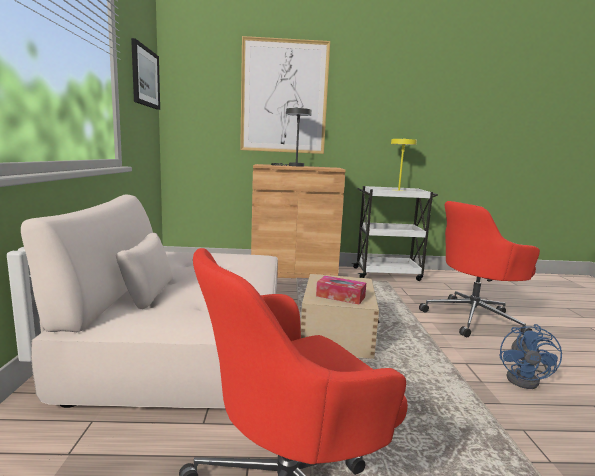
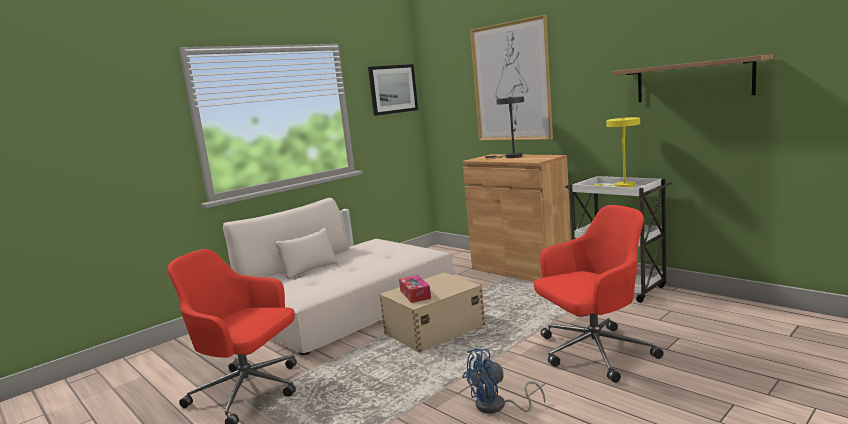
camera: 50 degrees right, 0 degrees up
red office chair [419,201,540,338] -> red office chair turned 135 degrees clockwise [534,205,663,383]
none -> shelf [611,54,773,102]

